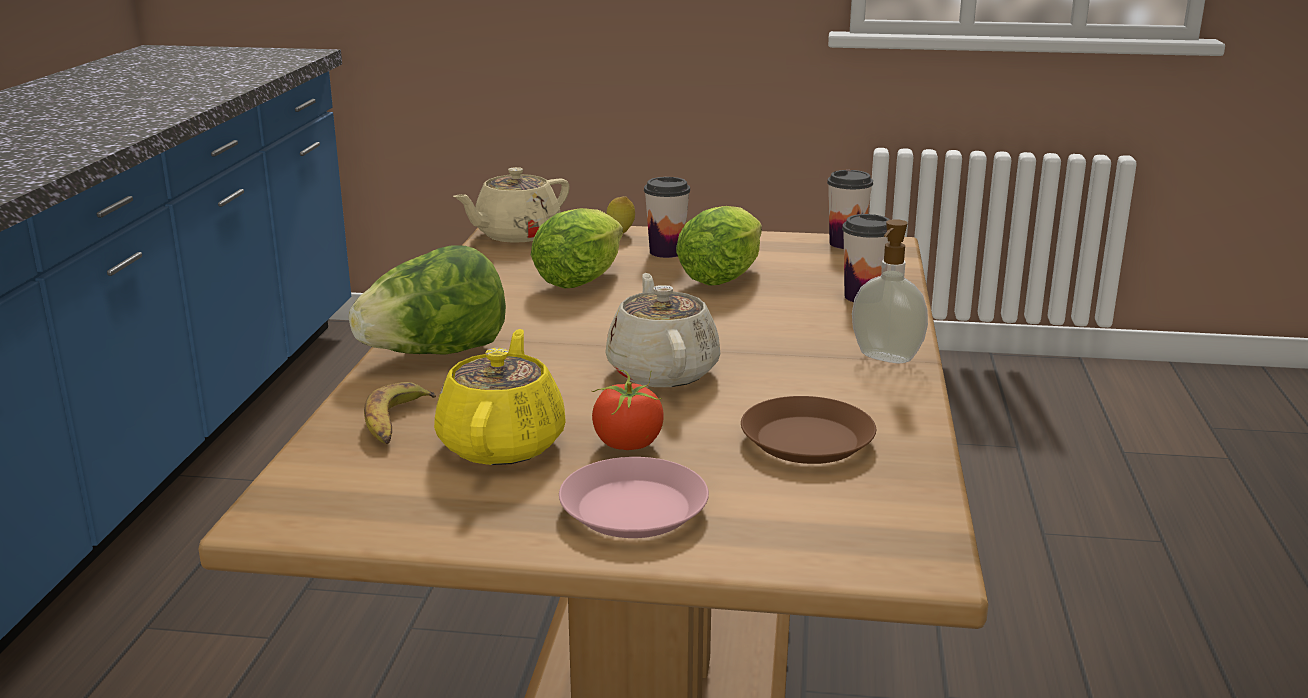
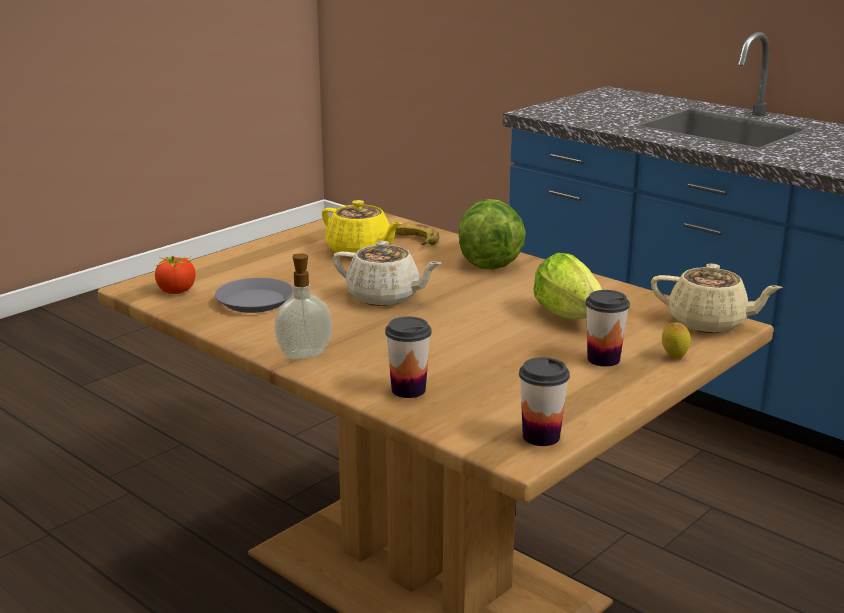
camera: 125 degrees right, 0 degrees up
beige teapot [453,167,570,243] -> beige teapot turned 120 degrees clockwise [651,264,783,333]
pink plate [559,457,709,538] -> none
tomato [592,370,664,450] -> tomato moved to [155,256,196,294]
lettuce [676,206,762,286] -> none
brown plate [741,396,876,464] -> grey plate [215,278,293,313]

